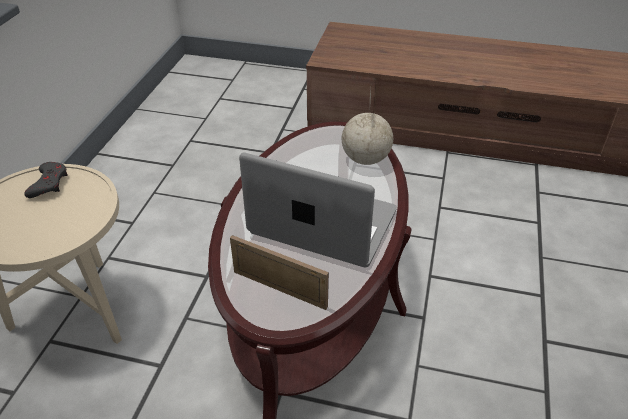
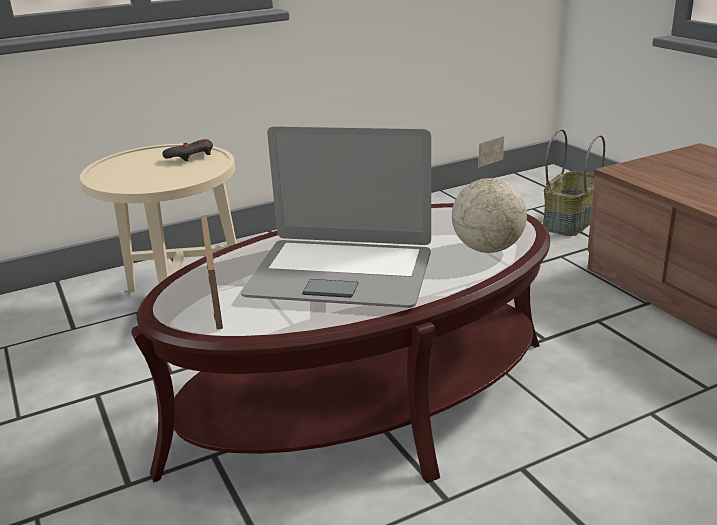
camera: 50 degrees right, 15 degrees down
laptop [239,152,397,267] -> laptop turned 120 degrees clockwise [241,126,431,308]
none -> basket [543,129,605,236]

